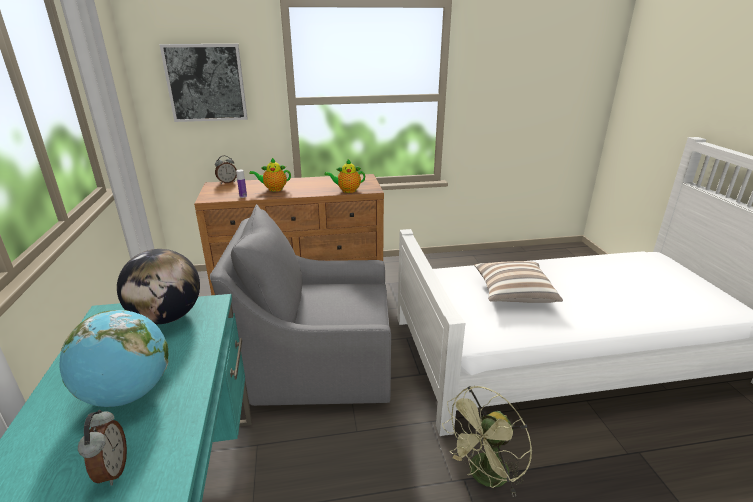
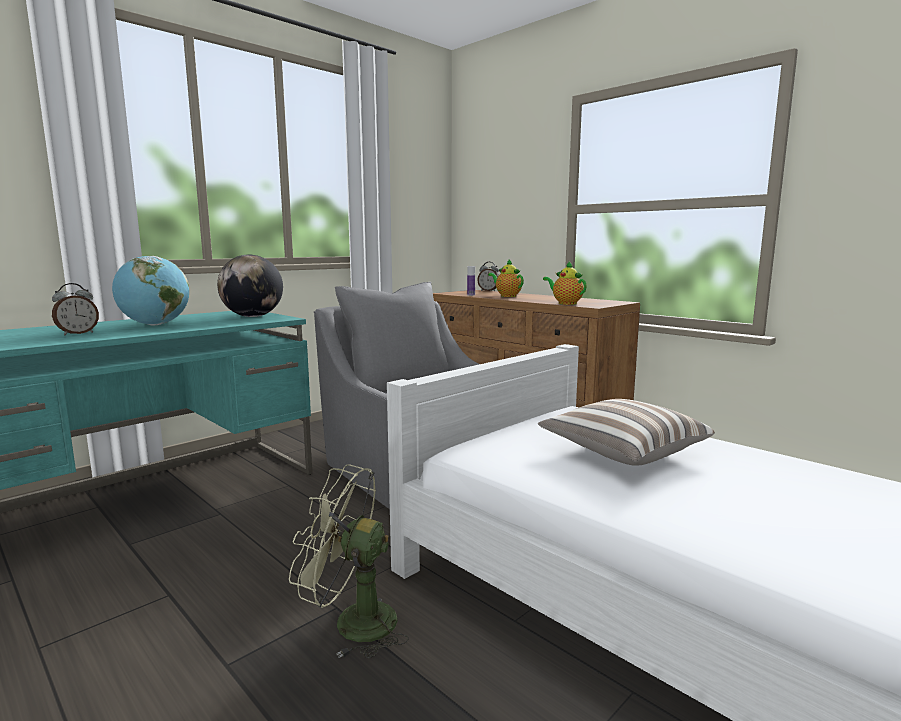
camera: 55 degrees right, 15 degrees down
picture [159,44,248,122] -> none

